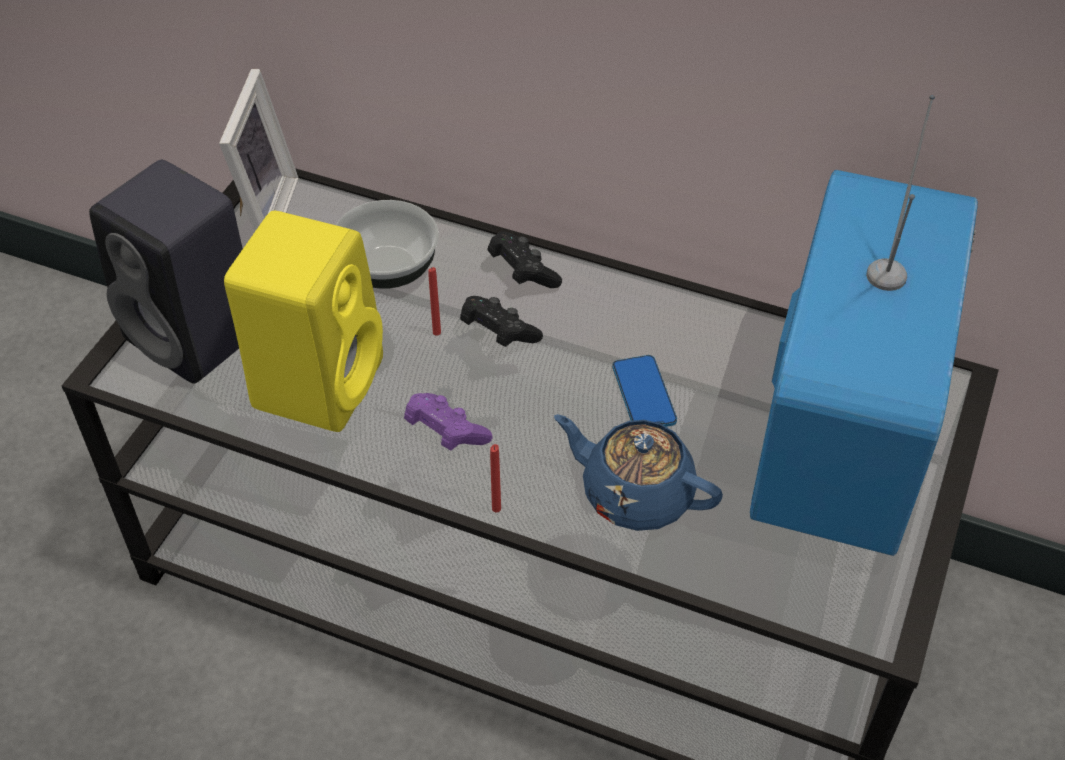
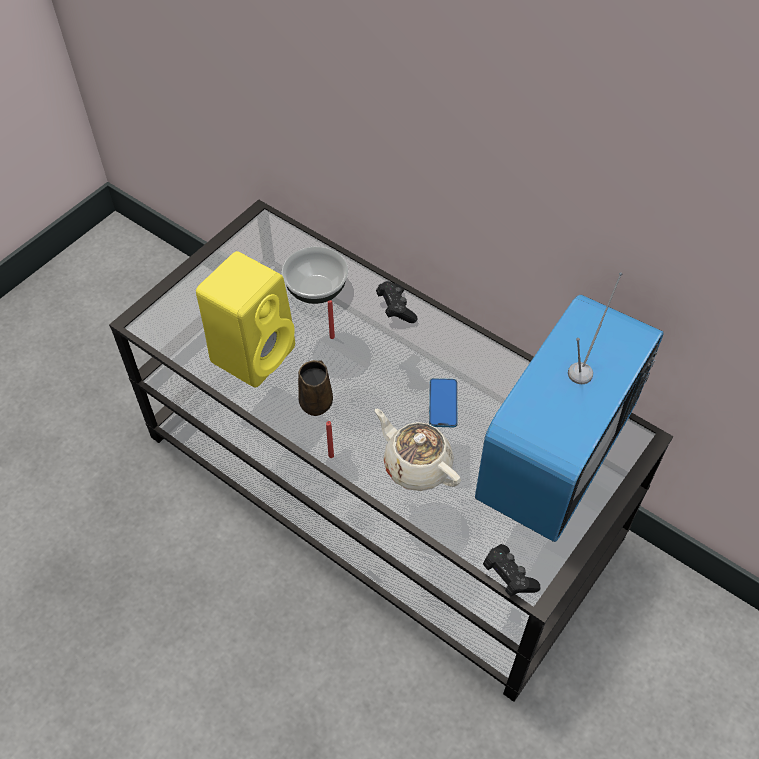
camera: 15 degrees right, 5 degrees up
black speaker [89,160,243,384] -> none
picture frame [219,69,299,232] -> none
purple game controller [404,393,492,451] -> brown mug [298,360,333,416]
black game controller [460,296,543,347] -> black game controller moved to [483,544,540,597]
blue teapot [554,414,723,531] -> beige teapot [375,409,461,491]

